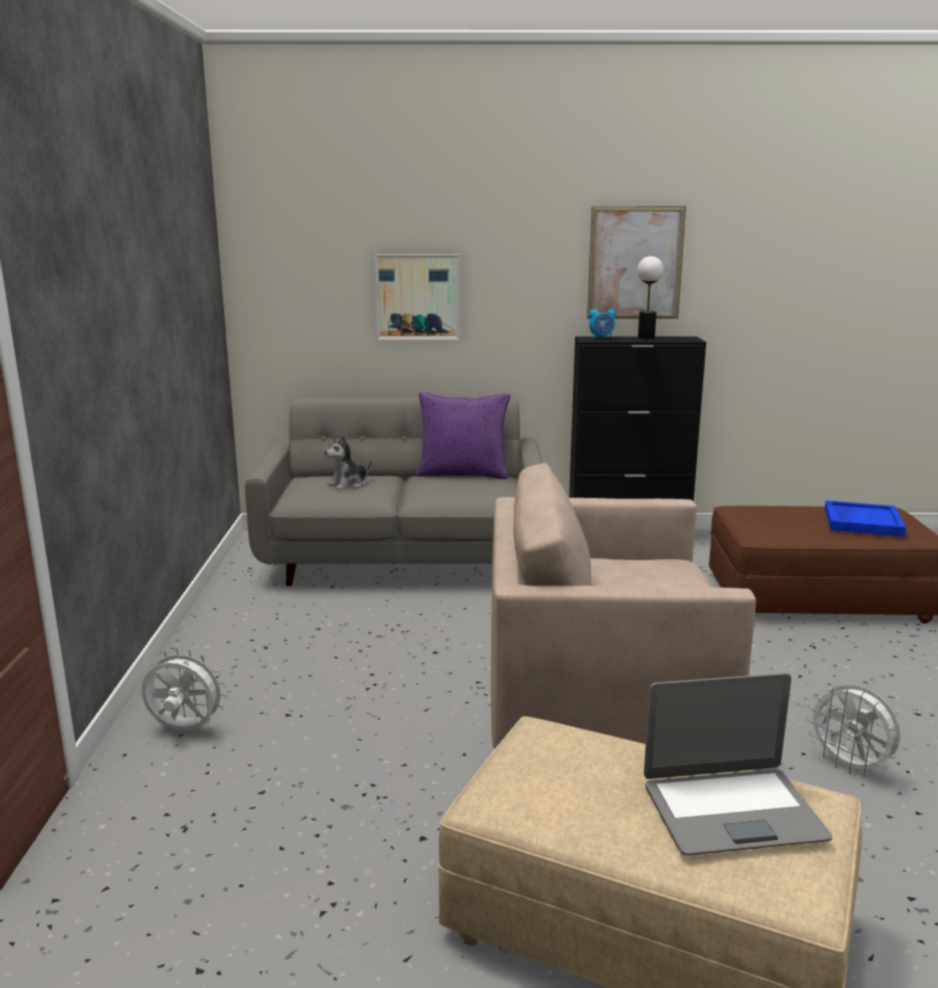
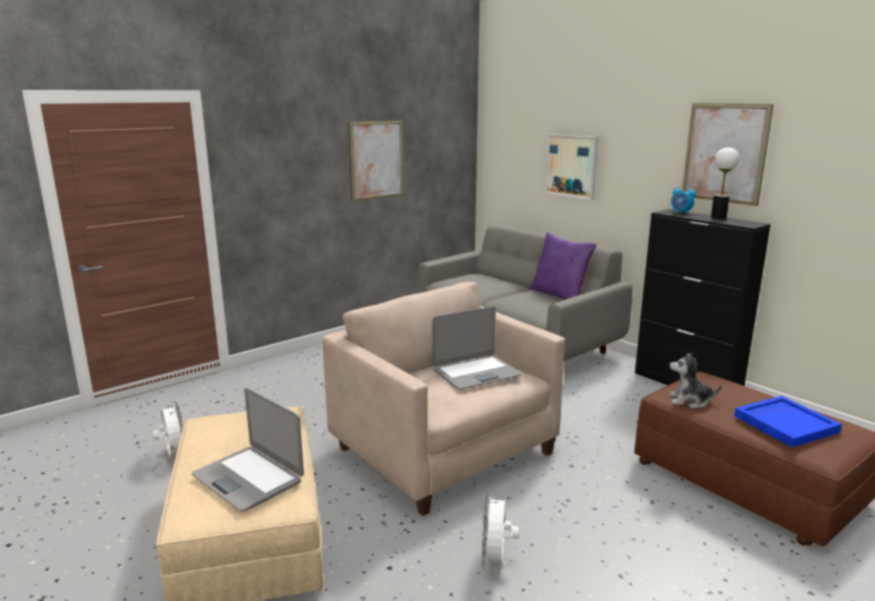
camera: 50 degrees right, 0 degrees up
white fan [141,648,227,731] -> white fan moved to [153,401,184,458]
plush toy [325,436,372,490] -> plush toy moved to [670,353,722,408]
none -> picture [348,120,404,202]
none -> laptop [433,306,522,389]

